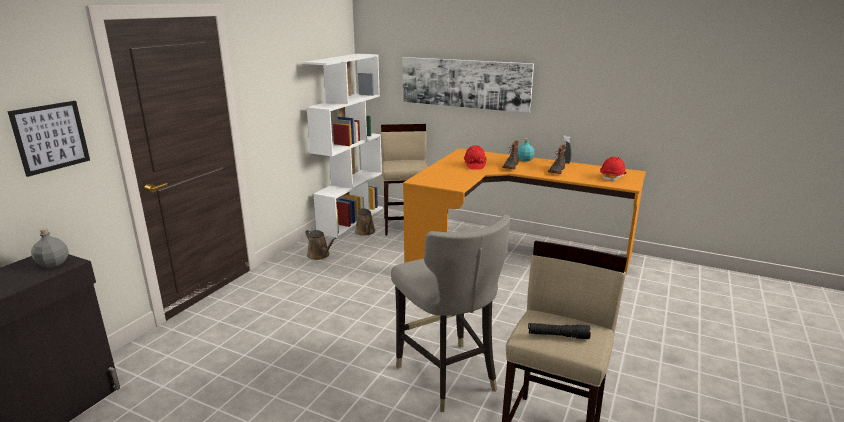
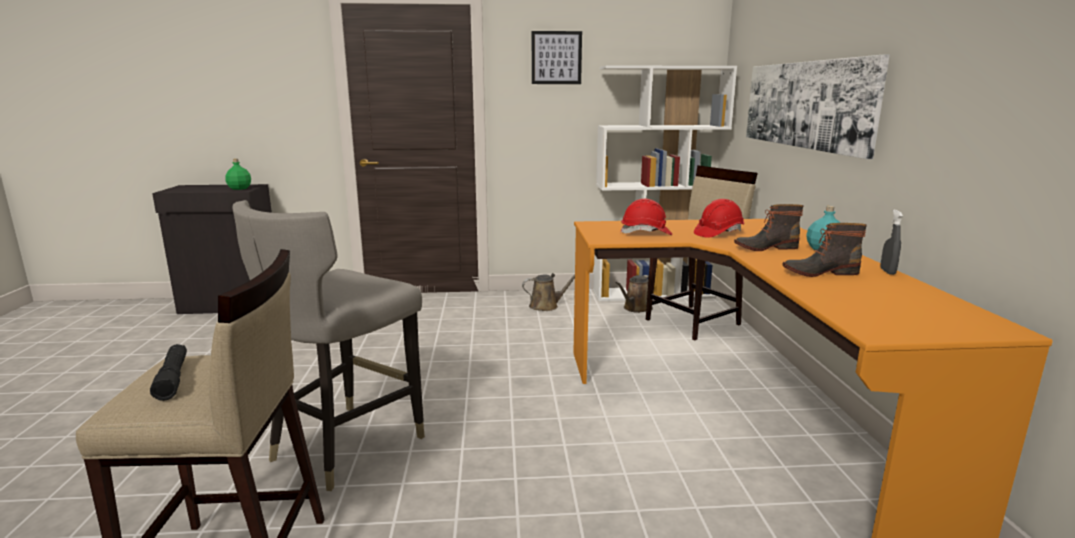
camera: 60 degrees right, 5 degrees down
picture [7,101,90,177] -> picture moved to [532,31,582,84]
grey bottle [31,228,69,268] -> green bottle [225,159,251,190]
brown watering can [306,229,336,260] -> brown watering can turned 120 degrees counterclockwise [522,273,575,311]
red hard hat [600,157,626,182] -> red hard hat moved to [620,199,672,235]

